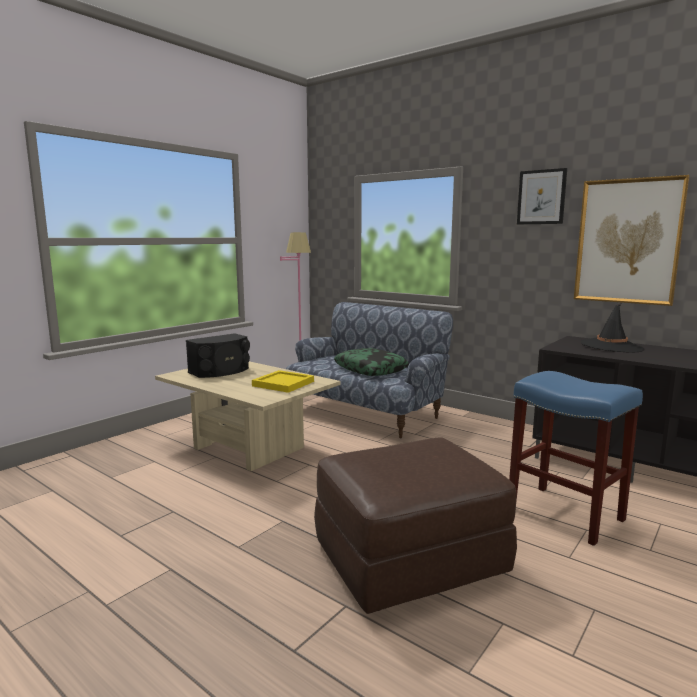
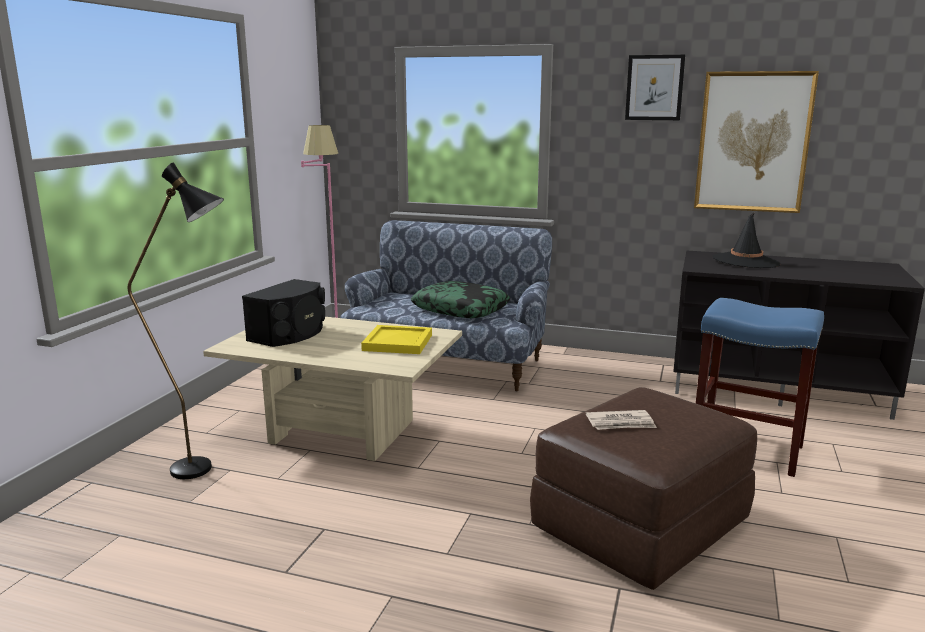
camera: 20 degrees left, 5 degrees up
none -> black floor lamp [128,162,224,479]
none -> newspaper [586,410,657,430]

